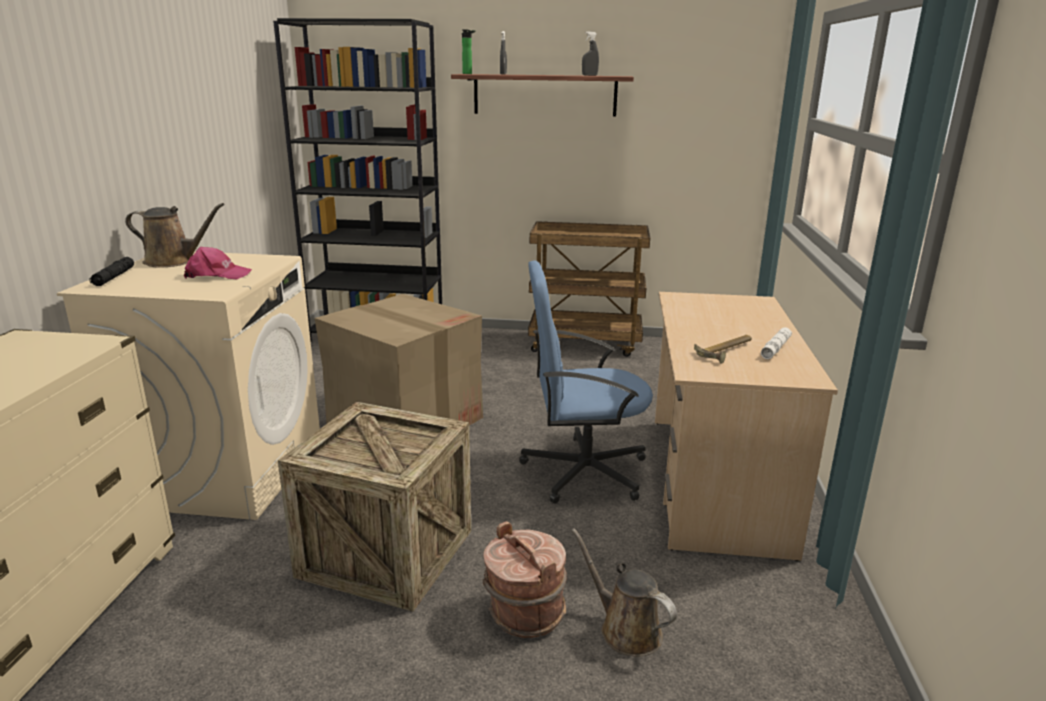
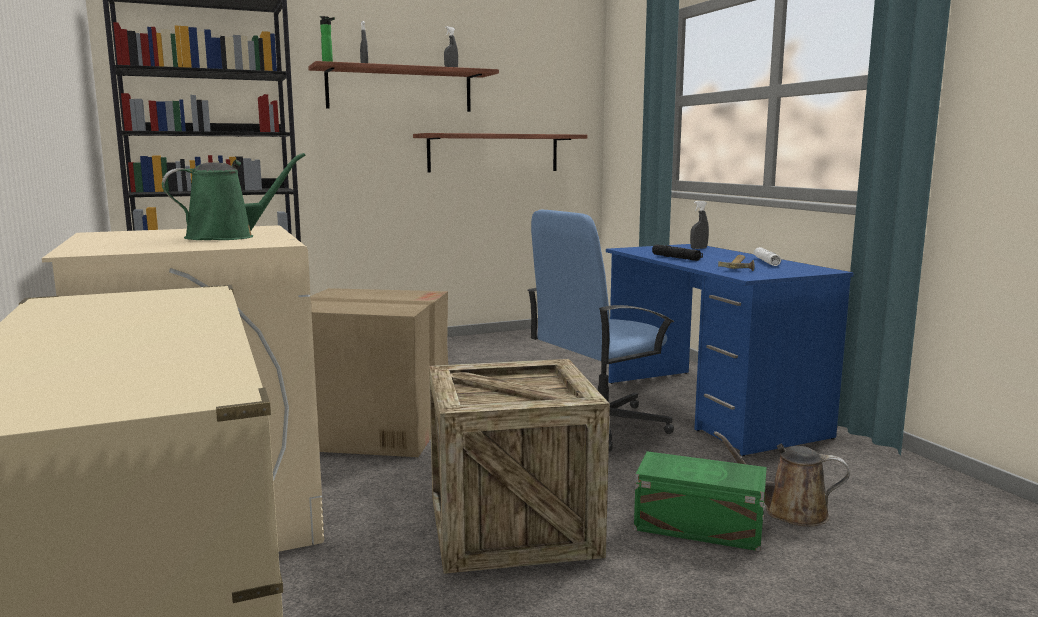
camera: 30 degrees left, 10 degrees down
black flashlight [89,257,134,286] -> black flashlight moved to [652,244,703,261]
brown watering can [125,203,225,268] -> none
pink cap [184,247,252,279] -> green watering can [162,153,305,240]
brown bucket [483,521,567,638] -> green storage box [634,451,767,551]
brown cart [528,221,650,357] -> none
beige desk [655,292,838,561] -> blue desk [606,244,854,456]
none -> shelf [413,133,587,173]
none -> grey spray bottle [690,201,709,249]

